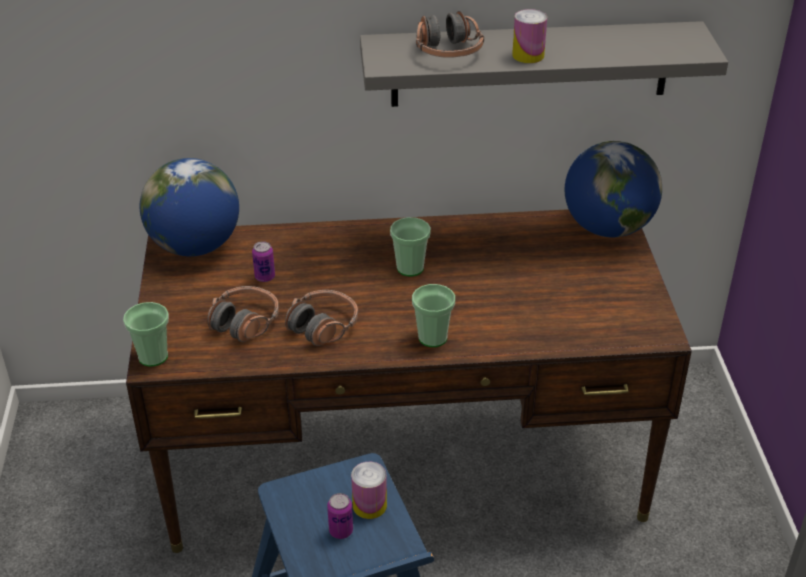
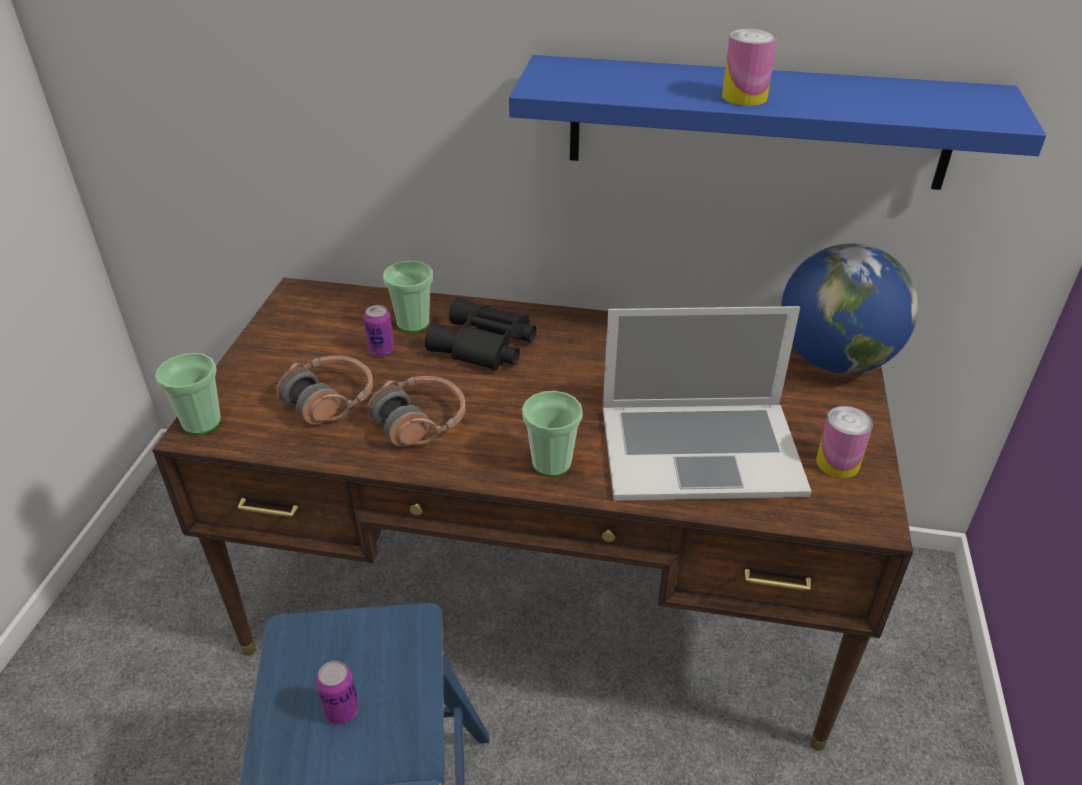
camera: 15 degrees right, 0 degrees up
globe [140,158,239,256] -> none
can [351,462,387,519] -> can moved to [816,406,873,478]
grey shelf [360,21,728,107] -> blue shelf [509,55,1046,190]
cup [390,217,431,277] -> cup moved to [383,261,433,333]
headphones [416,11,484,58] -> none
none -> black binoculars [425,297,536,371]
none -> laptop [603,306,812,501]

